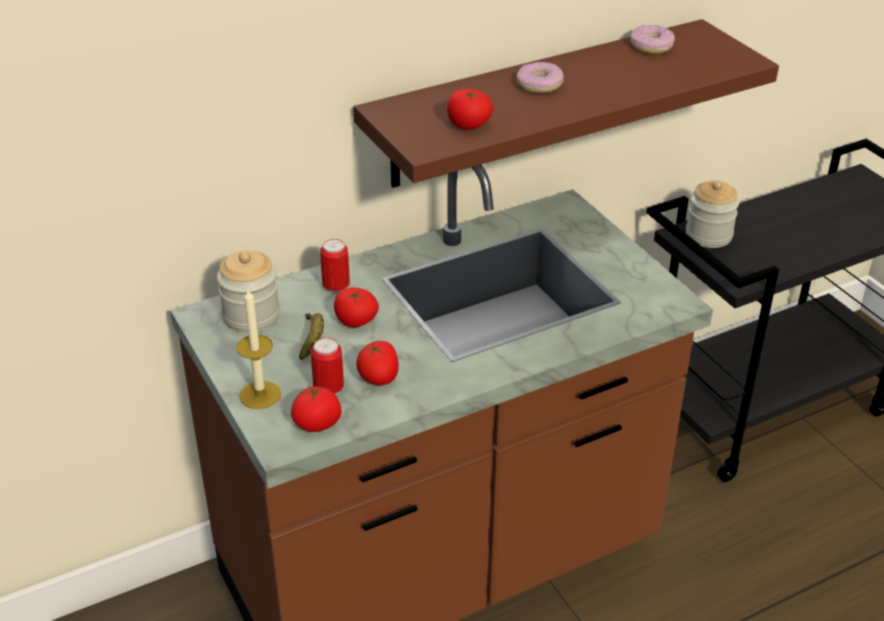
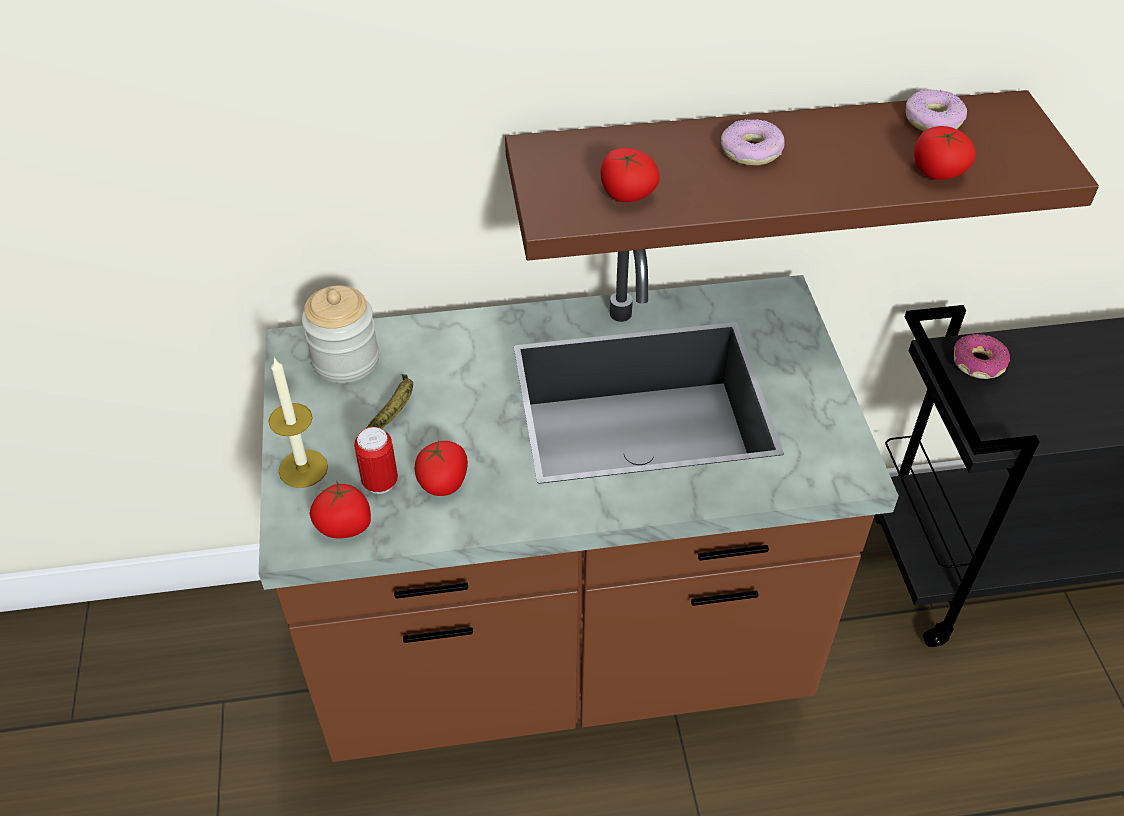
camera: 20 degrees right, 10 degrees up
can [320,239,350,294] -> none
tomato [334,288,379,327] -> tomato moved to [914,126,976,180]
jar [686,180,739,248] -> donut [954,334,1010,379]

